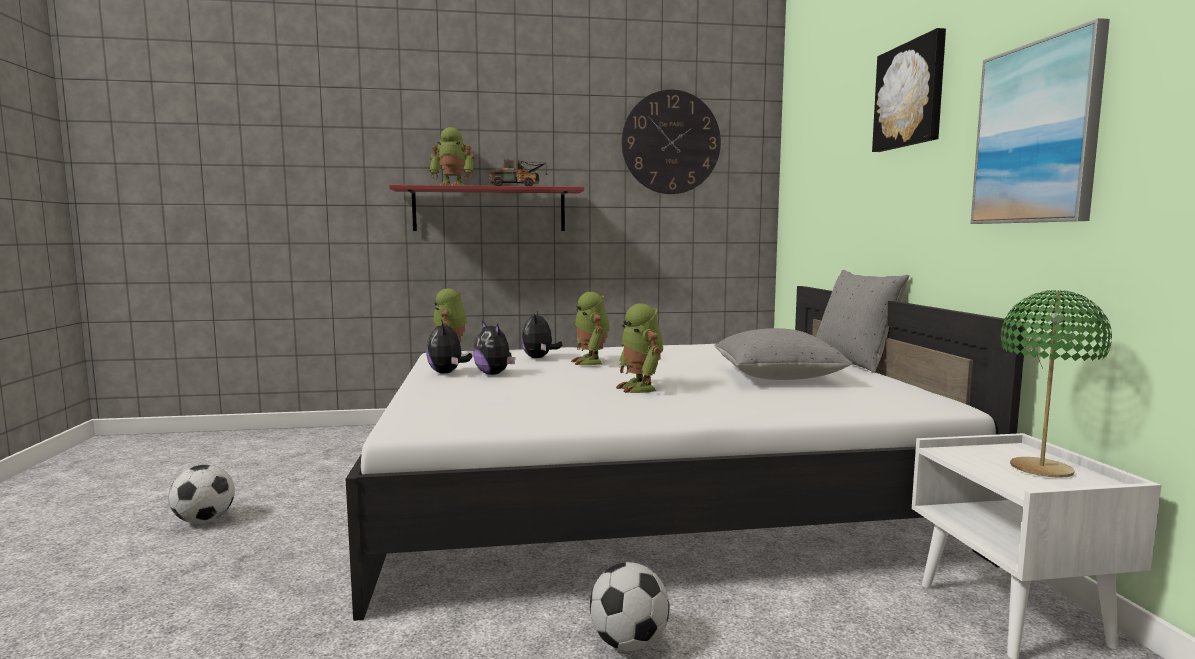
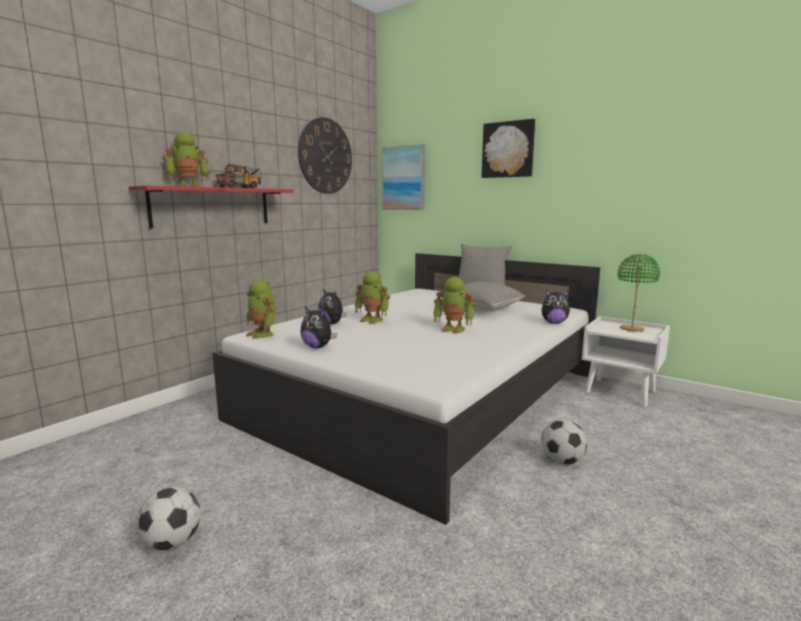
camera: 45 degrees left, 5 degrees up
plush toy [473,321,515,375] -> plush toy moved to [542,290,570,324]
picture [971,18,1110,224] -> picture moved to [382,144,425,210]

